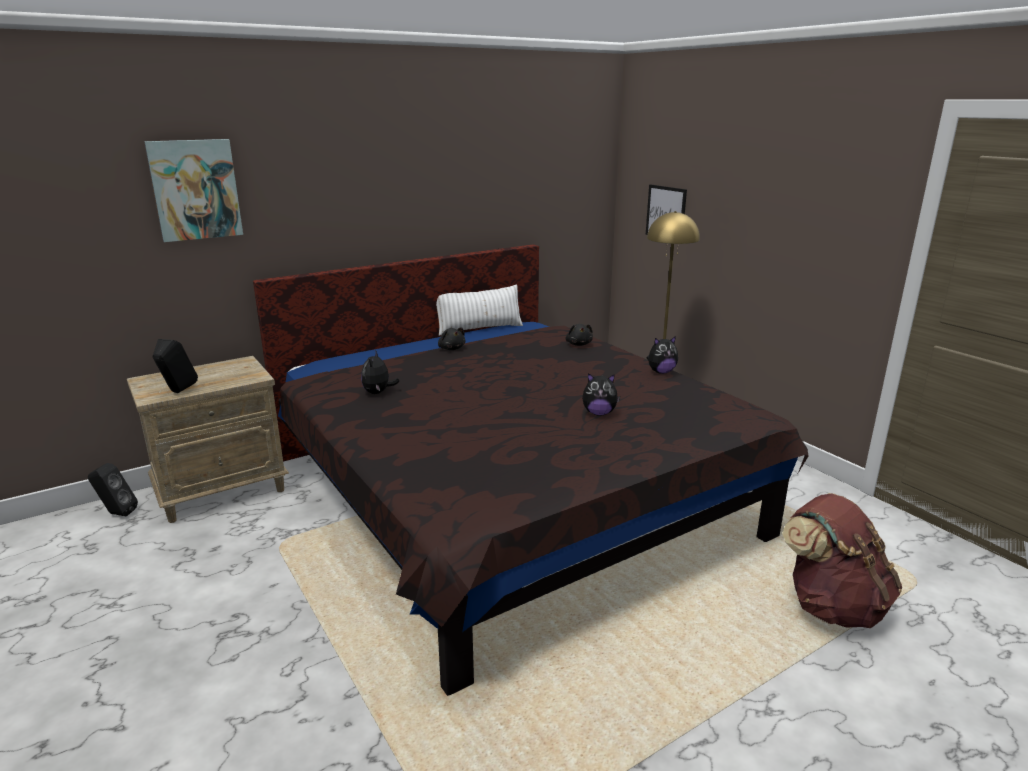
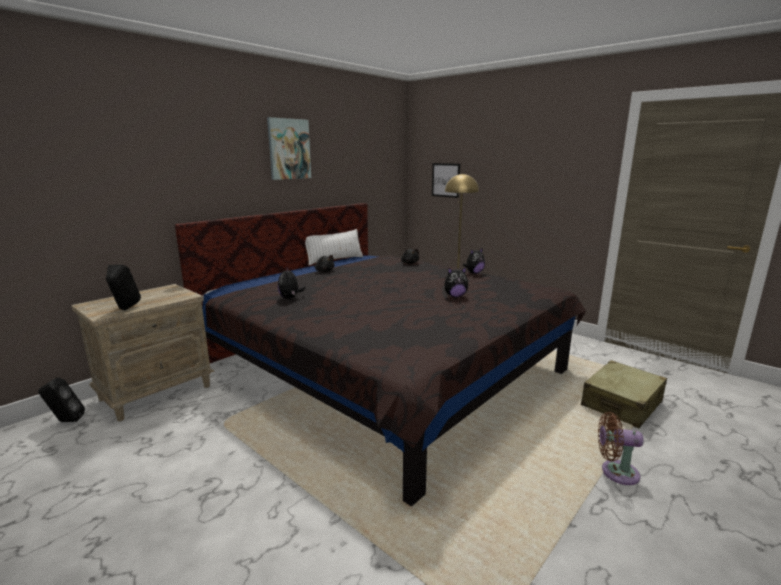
camera: 15 degrees left, 5 degrees down
picture [144,139,243,242] -> picture moved to [267,117,311,180]
brown backpack [782,493,902,628] -> beige suitcase [581,360,667,428]
none -> brown fan [598,412,644,485]

